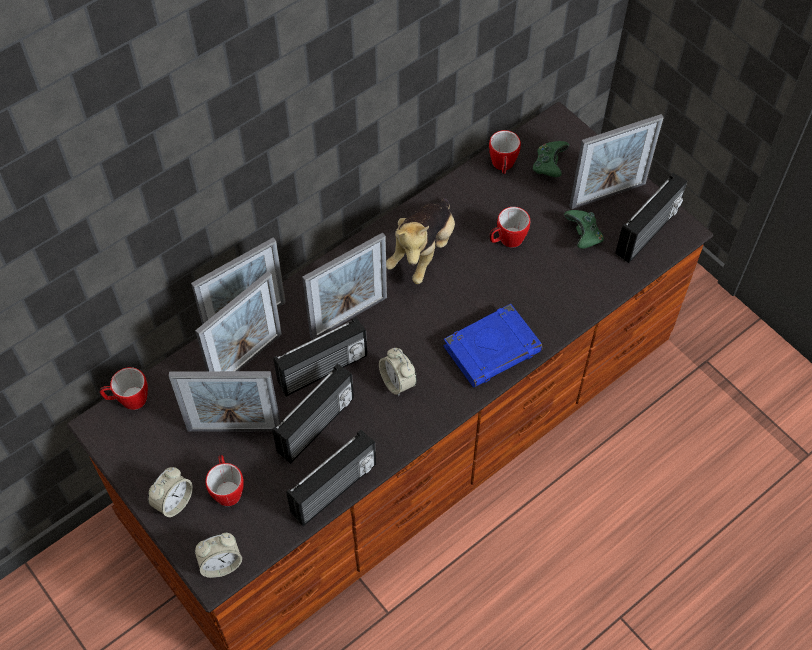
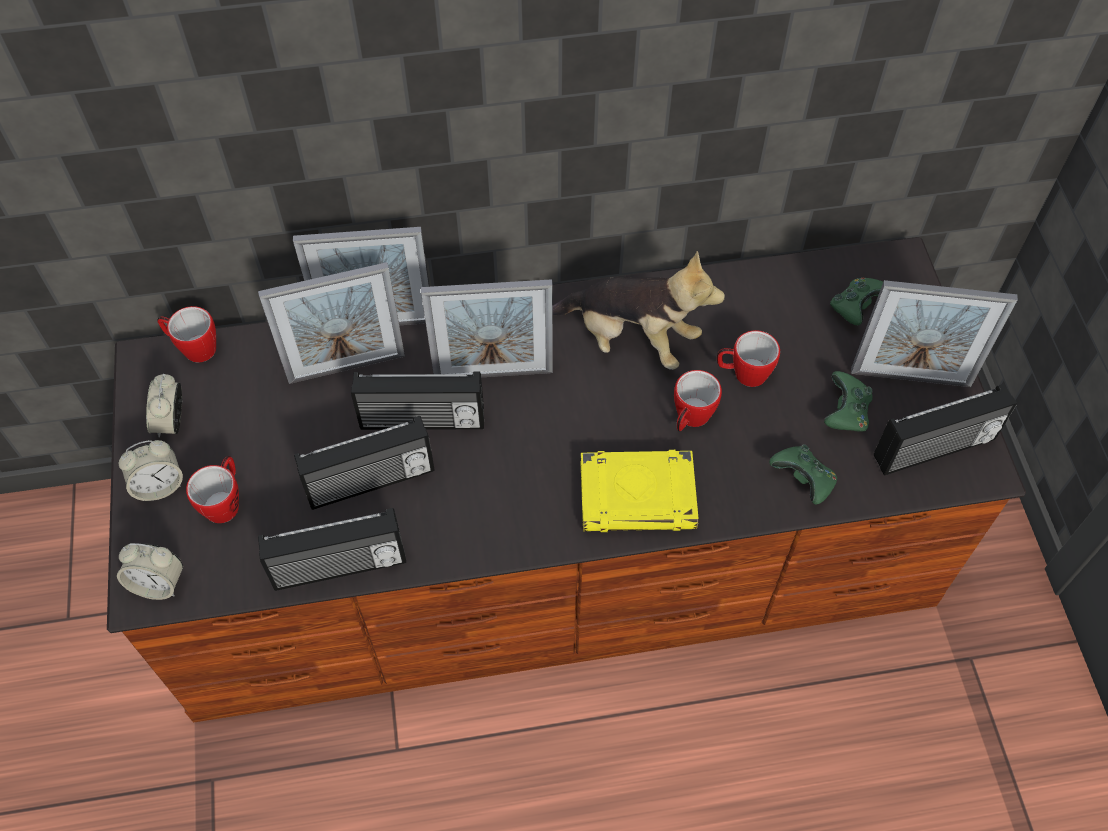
camera: 30 degrees right, 0 degrees up
picture frame [169,371,281,432] -> none
alarm clock [379,348,417,396] -> alarm clock moved to [146,374,182,438]
plush toy [386,198,455,284] -> plush toy turned 120 degrees counterclockwise [553,251,725,370]
blue book [443,304,543,387] -> yellow book [580,450,699,532]
mug [489,130,521,174] -> mug moved to [674,370,722,431]
none -> green game controller [769,444,837,504]

